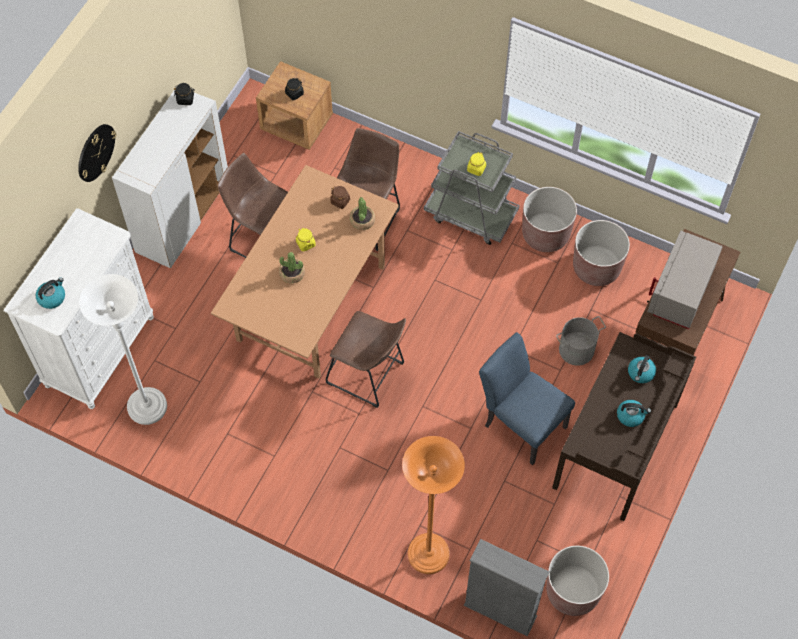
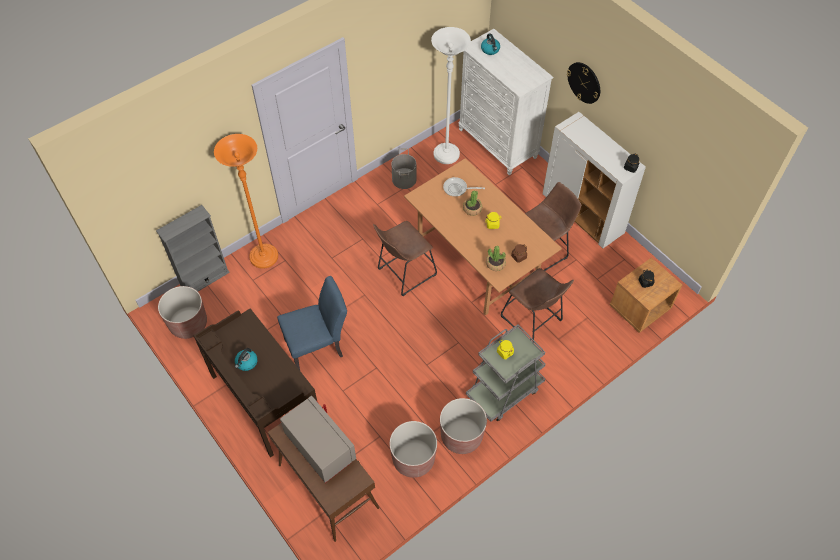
camera: 115 degrees right, 5 degrees down
grey bucket [556,316,606,366] -> grey bucket moved to [391,148,416,189]
kettle [628,355,656,383] -> none
none -> frying pan [443,177,485,197]

